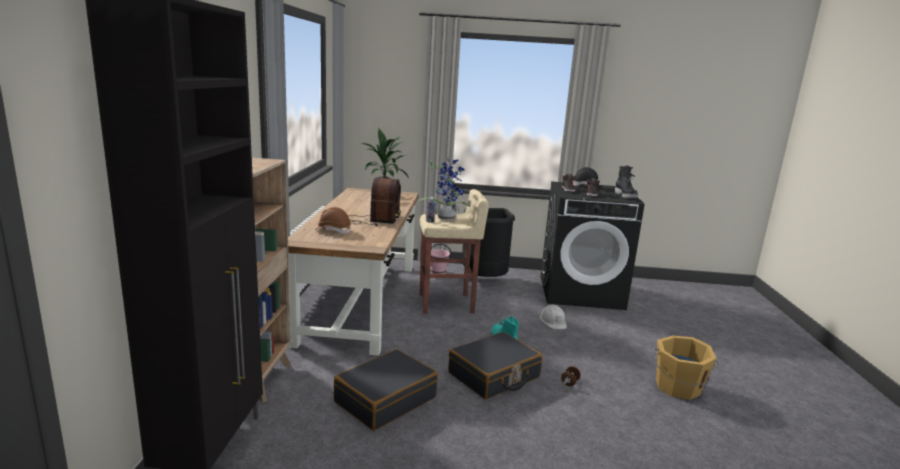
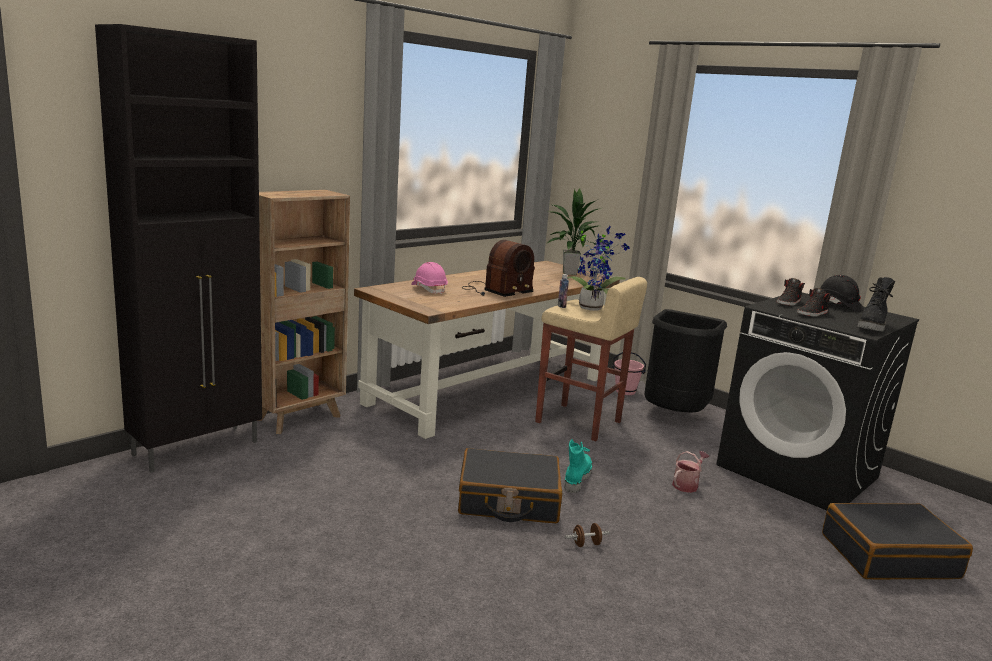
camera: 40 degrees right, 0 degrees up
brown hard hat [315,207,351,234] -> pink hard hat [411,262,448,295]
black suitcase [334,349,438,431] -> black suitcase moved to [822,503,973,579]
white hard hat [540,305,567,329] -> watering can [672,451,709,493]
orange bucket [651,336,719,400] -> none

